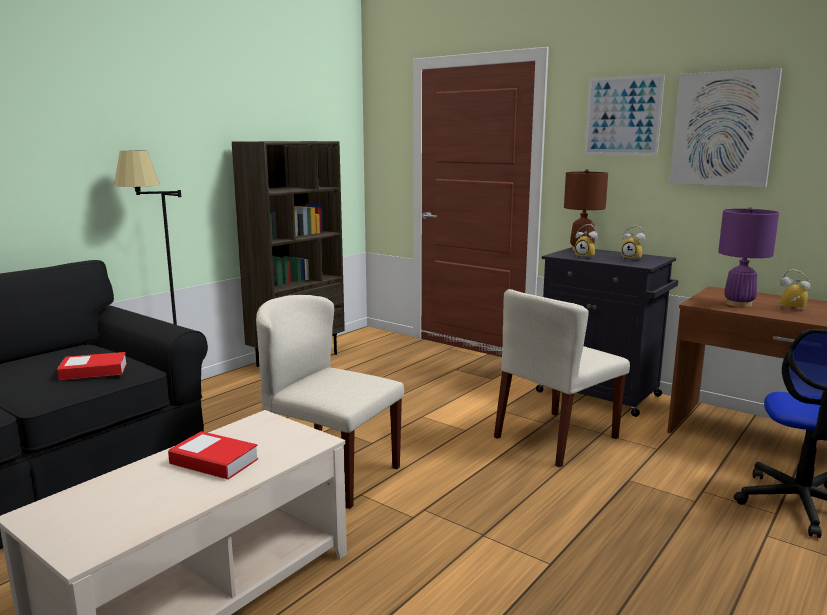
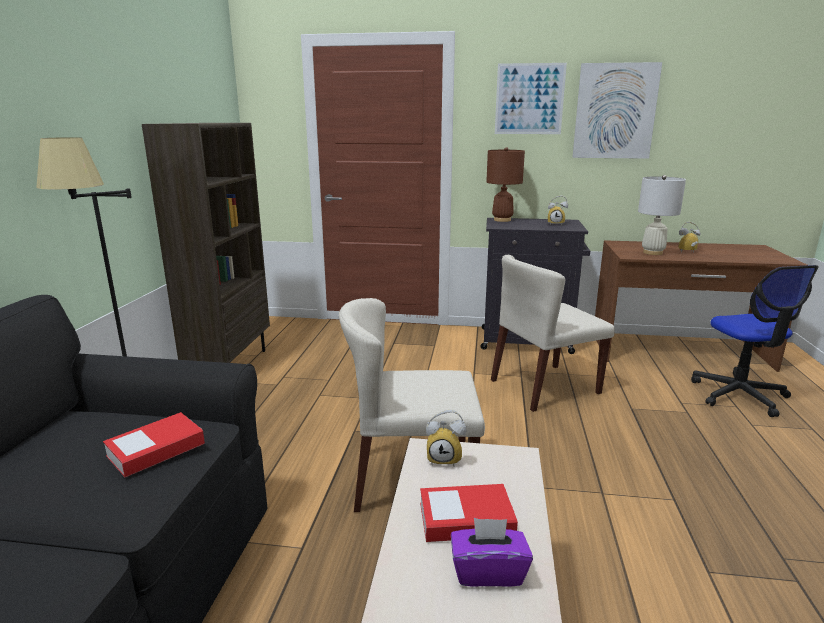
camera: 30 degrees left, 5 degrees up
beige chair [494,289,630,468] -> beige chair turned 45 degrees clockwise [491,255,615,412]
alarm clock [575,224,598,259] -> alarm clock moved to [426,410,467,466]
purple table lamp [718,207,779,307] -> white table lamp [638,175,686,255]
none -> purple tissue box [451,518,533,587]

